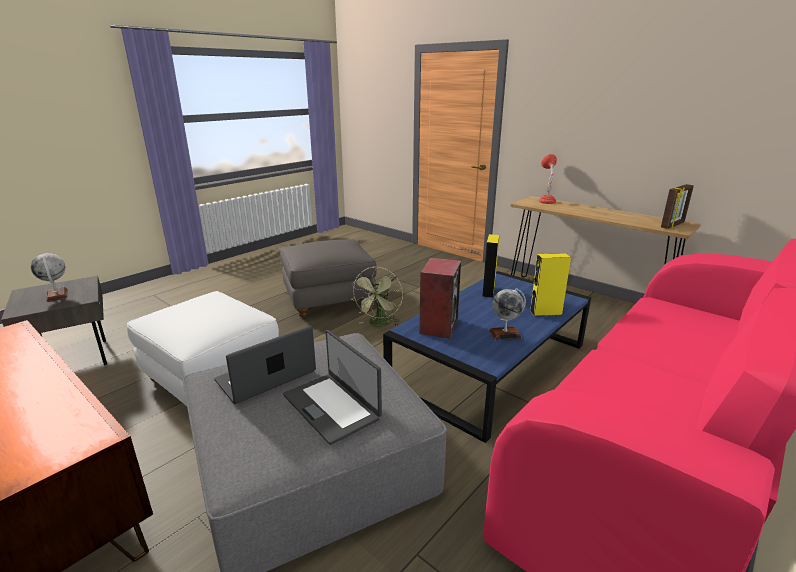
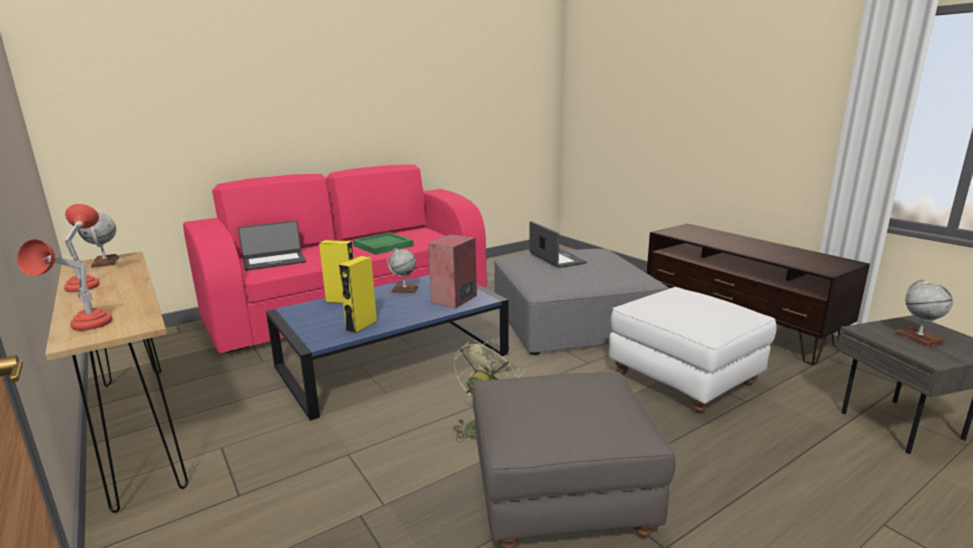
camera: 165 degrees left, 5 degrees down
laptop [214,326,316,404] -> laptop moved to [238,221,306,271]
picture frame [661,184,694,229] -> globe [78,213,119,268]
none -> red table lamp [64,204,100,292]
none -> green tray [353,232,414,255]

